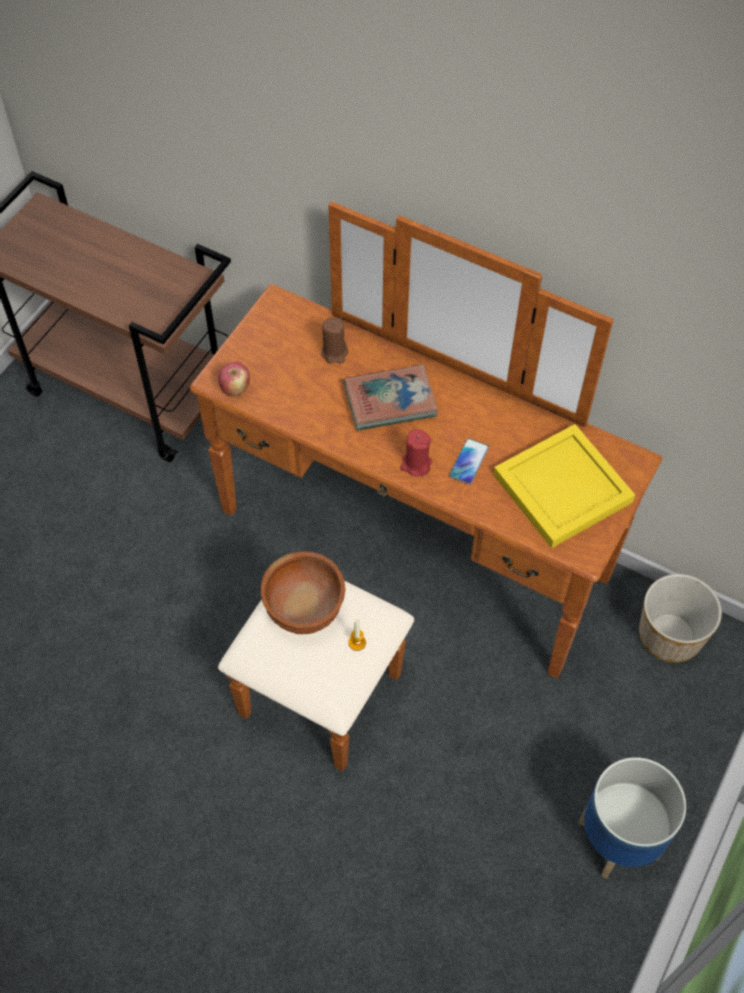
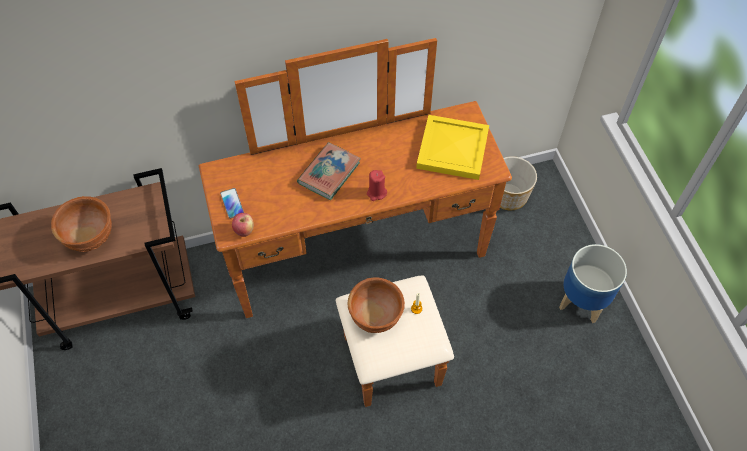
camera: 45 degrees left, 0 degrees up
brown candle [321,317,348,363] -> none
phone [449,438,489,485] -> phone moved to [220,188,244,219]
none -> brown bowl [51,196,112,252]

